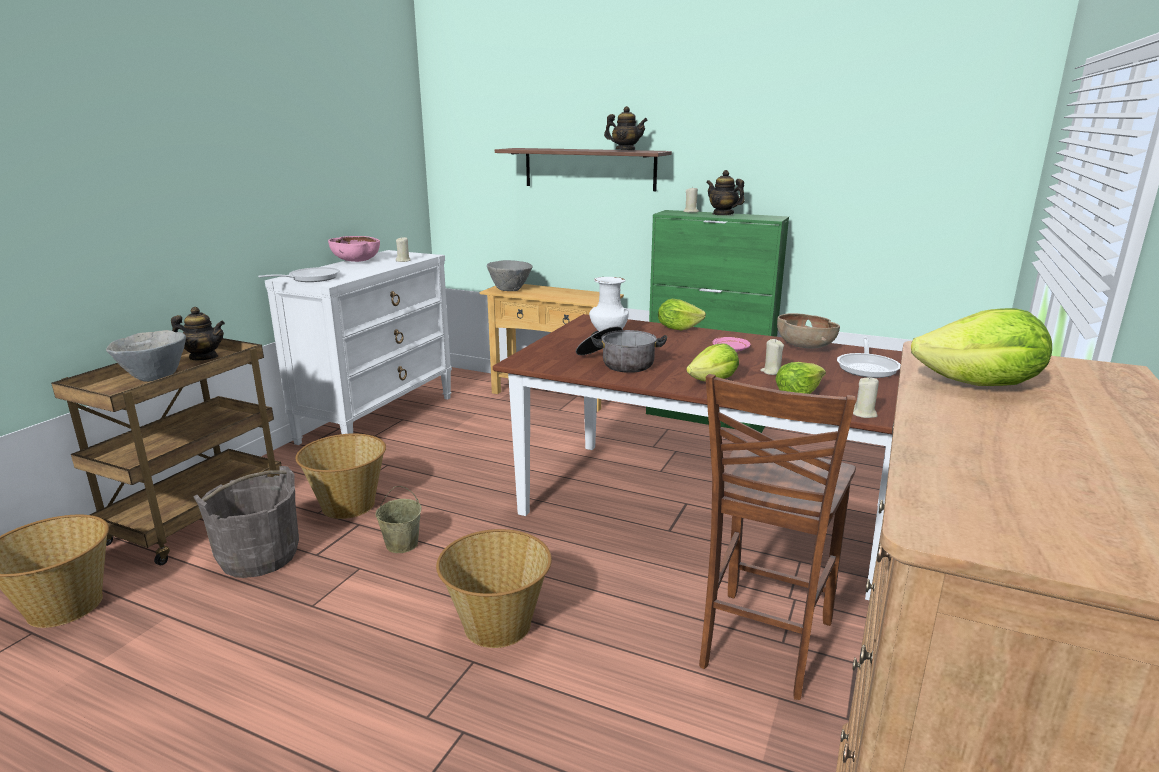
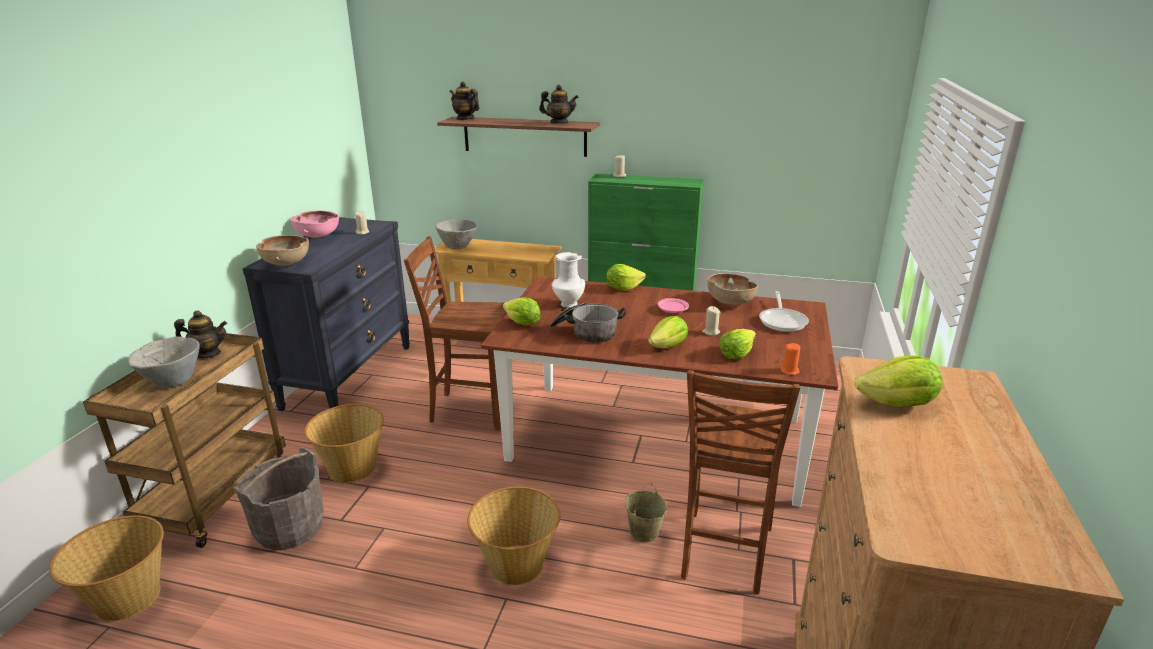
camera: 10 degrees left, 5 degrees up
frying pan [258,267,340,282] -> brown bowl [256,235,309,265]
white dresser [265,250,452,445] -> black dresser [243,217,410,411]
beige bucket [375,486,422,553] -> beige bucket moved to [625,483,667,542]
teapot [706,170,745,215] -> teapot moved to [450,82,479,120]
beige candle [853,377,879,418] -> orange candle [780,343,800,375]
none -> brown chair [404,236,513,430]
none -> lettuce [503,298,541,326]

